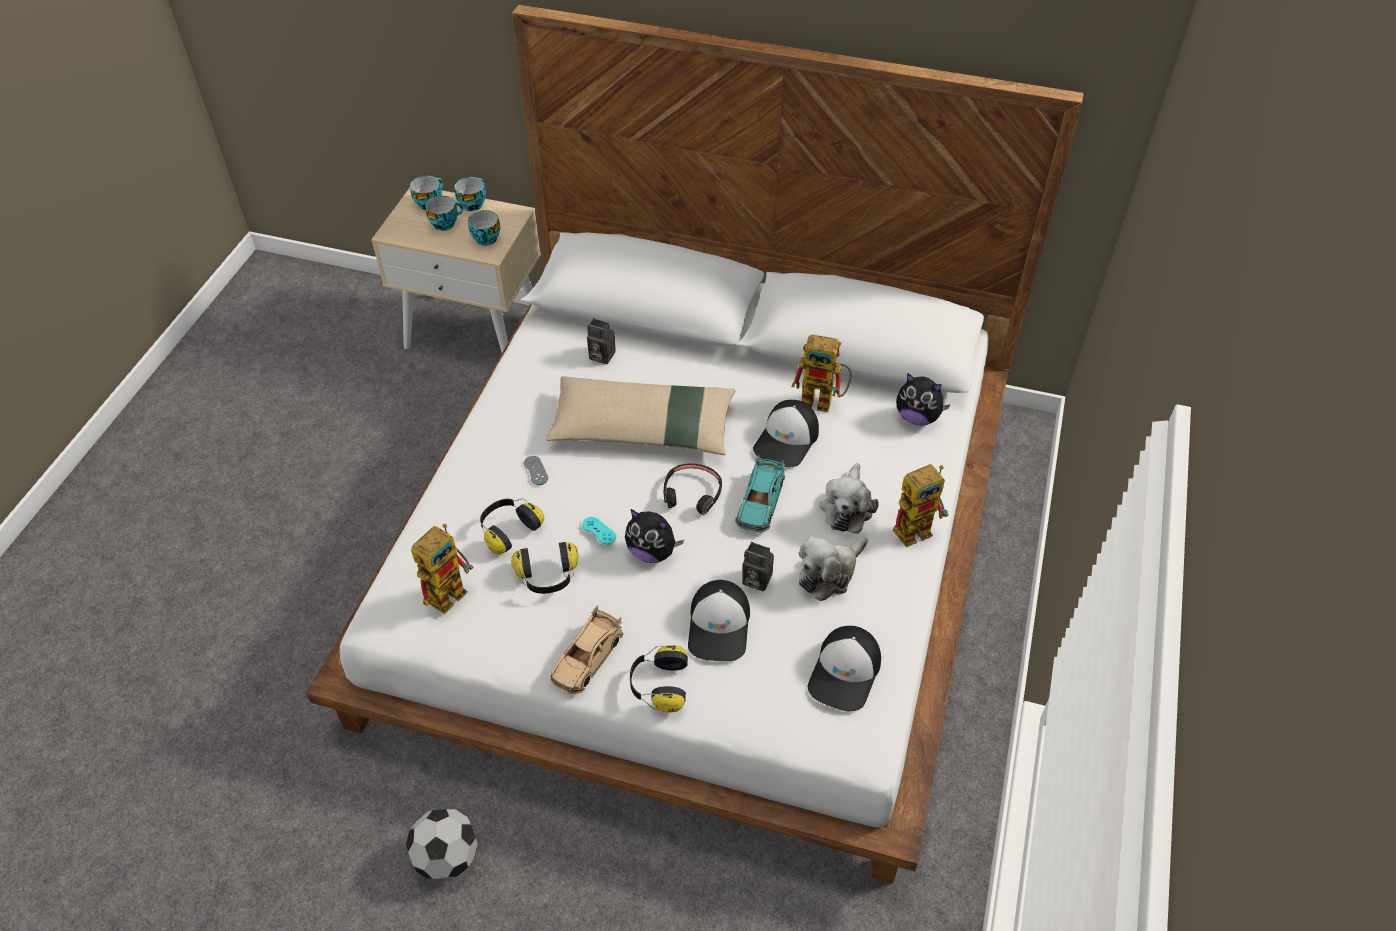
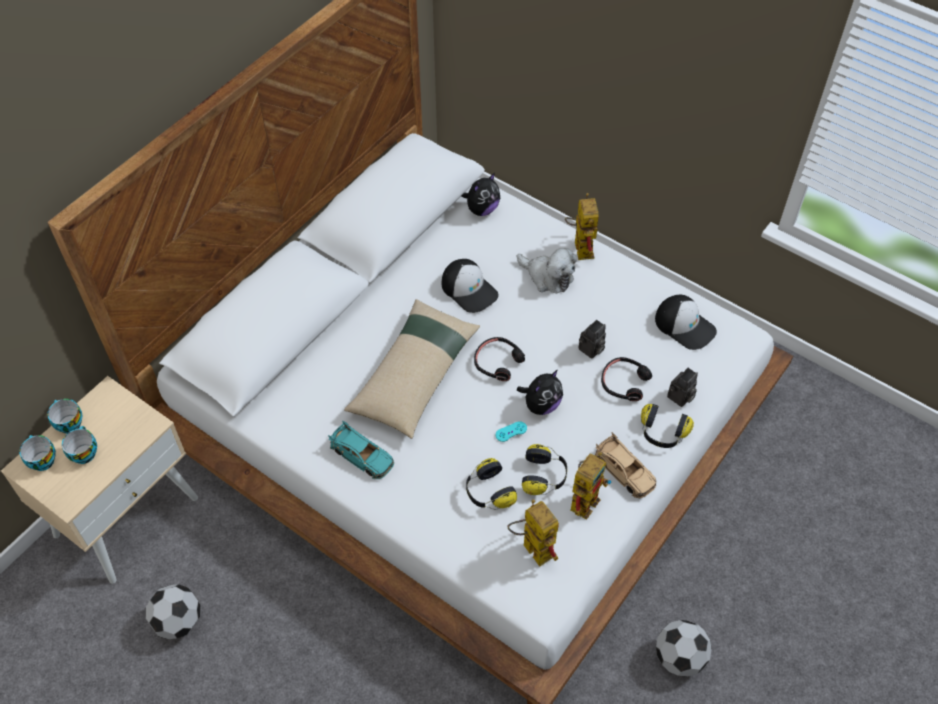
camera: 70 degrees left, 5 degrees up
cup [468,210,500,246] -> none
grey game controller [524,456,548,485] -> none
camera [587,318,616,364] -> camera moved to [667,368,698,407]
cap [688,580,750,661] -> black headphones [601,357,652,401]
turquoise toy car [735,455,785,532] -> turquoise toy car moved to [328,420,394,479]
toy robot [792,334,852,412] -> toy robot moved to [570,452,611,520]
plush toy [799,536,868,601] -> none
none -> football [145,584,201,639]

